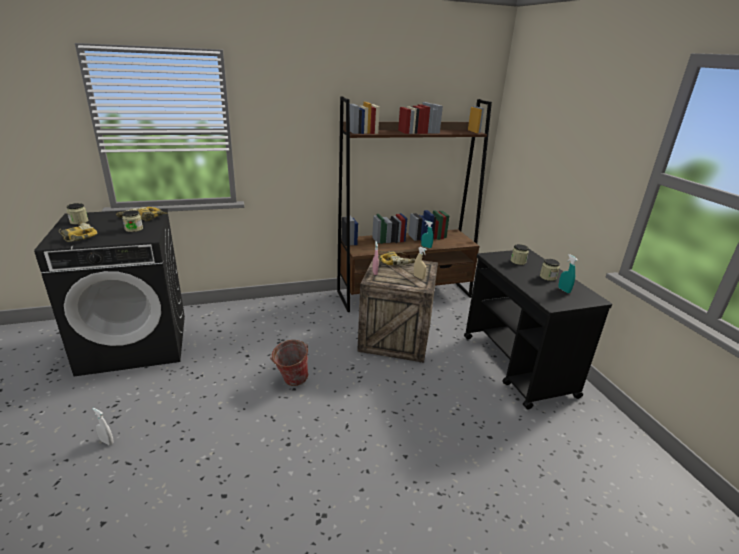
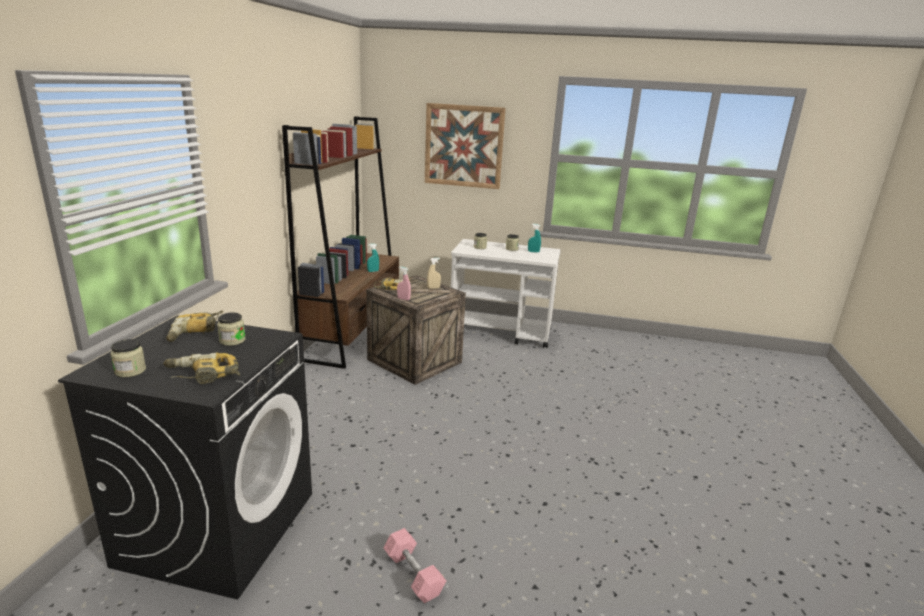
camera: 60 degrees left, 5 degrees down
white spray bottle [92,408,114,445] -> pink dumbbell [384,528,446,603]
bucket [270,340,308,386] -> none
black cart [464,249,612,410] -> white cart [451,239,561,348]
none -> picture [425,103,506,189]

